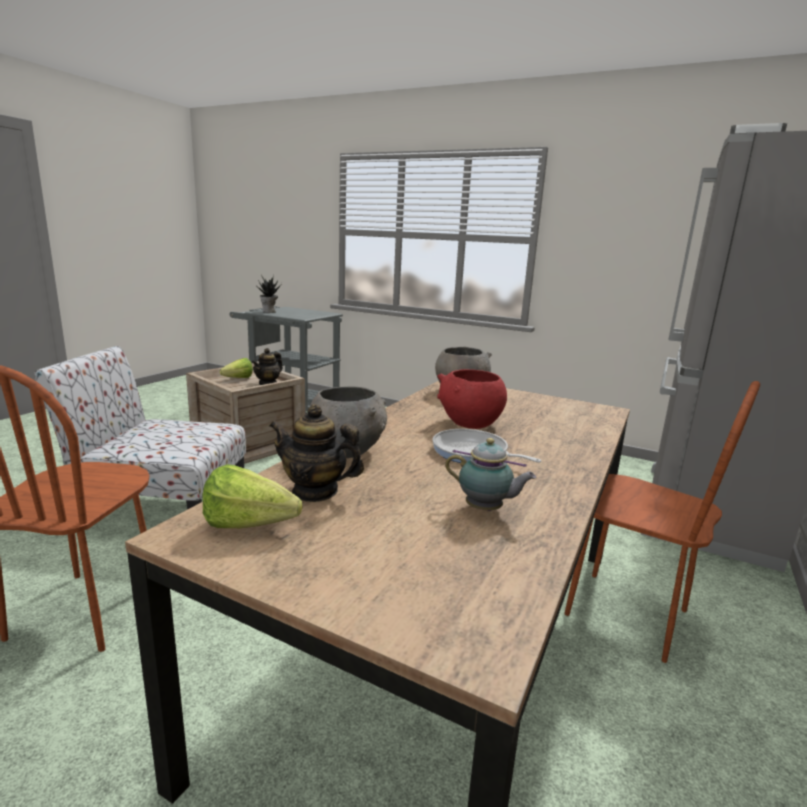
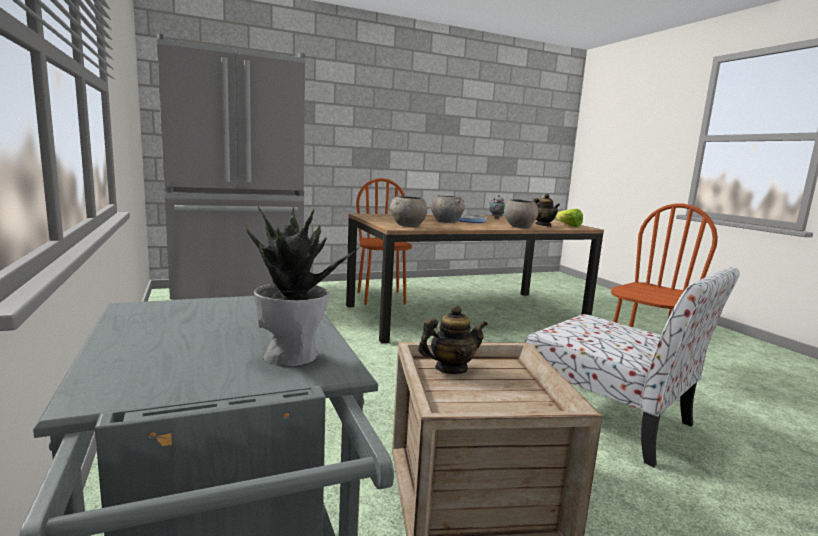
camera: 140 degrees left, 5 degrees down
lettuce [220,358,253,378] -> none
red bowl [437,369,507,429] -> grey bowl [431,196,465,223]

